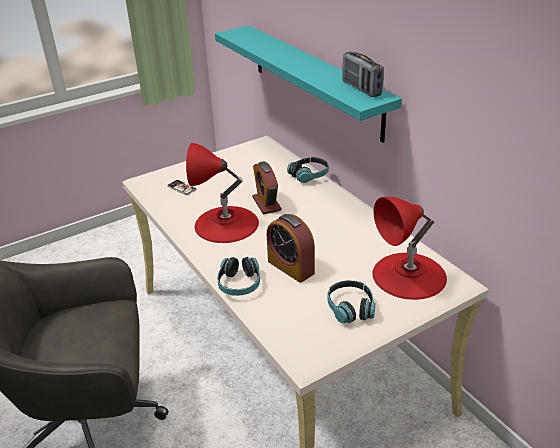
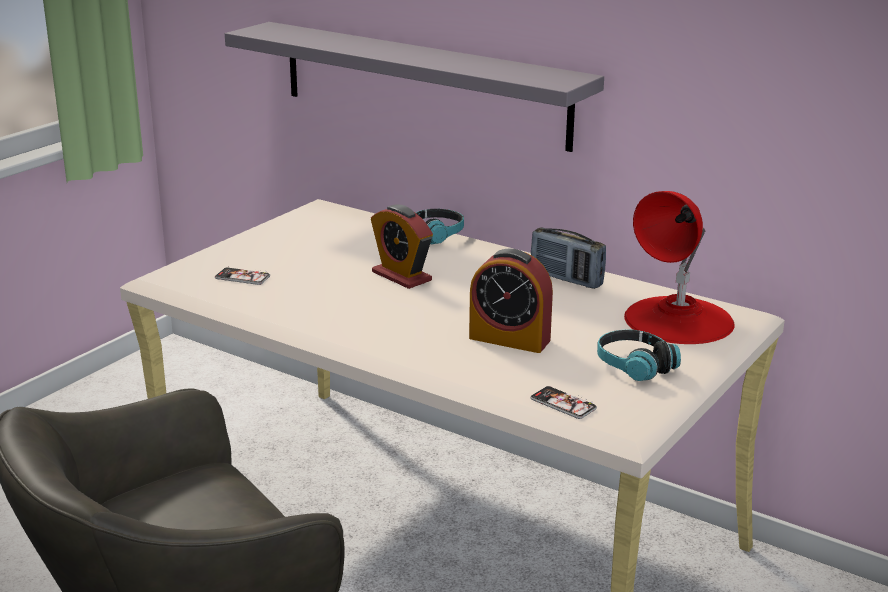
camera: 25 degrees left, 10 degrees down
red table lamp [186,143,259,243] -> none
turquoise shelf [215,26,402,143] -> grey shelf [225,22,604,152]
headphones [217,257,260,296] -> none
radio [342,52,384,97] -> radio moved to [531,227,606,289]
none -> phone [530,386,597,419]

